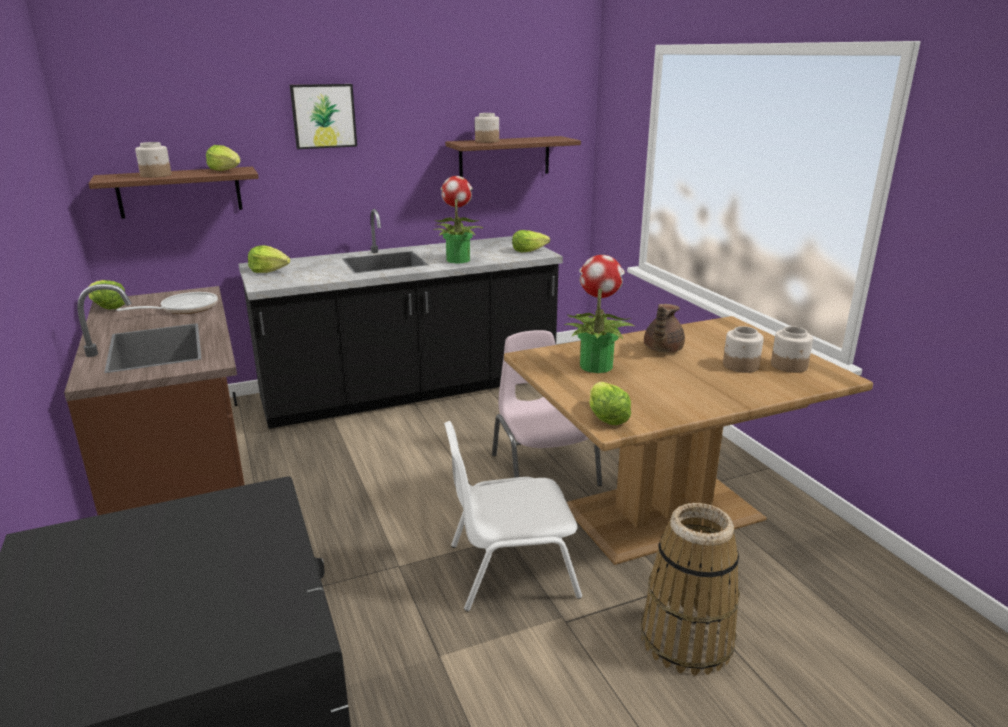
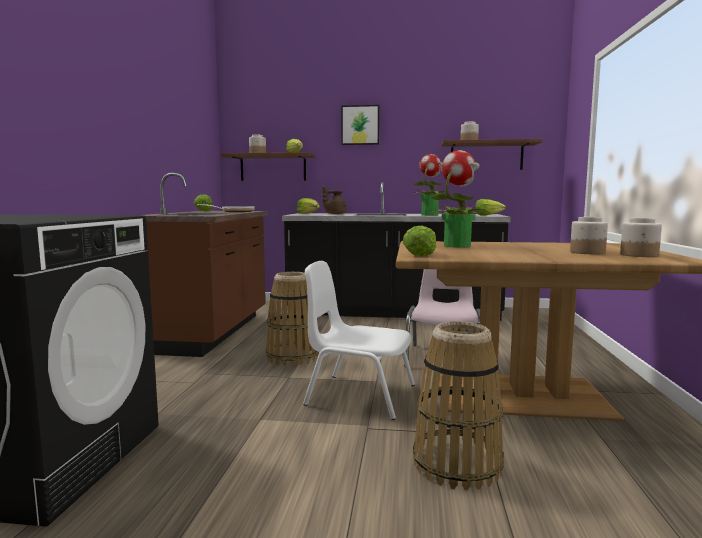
camera: 30 degrees right, 15 degrees down
brown teapot [644,304,685,353] -> brown teapot moved to [322,186,346,214]
none -> basket [266,272,319,366]

